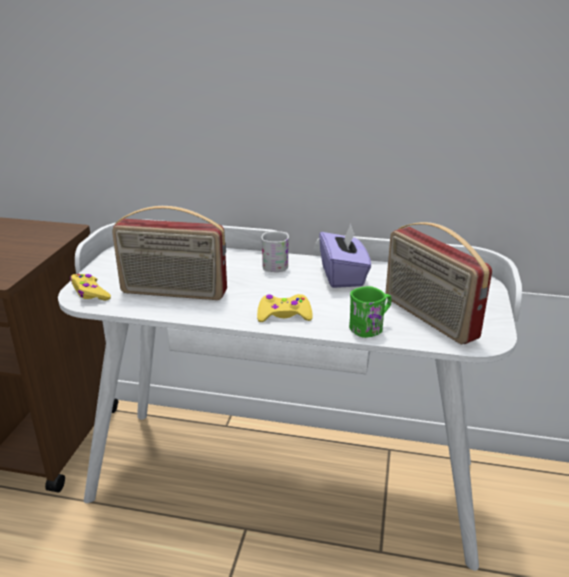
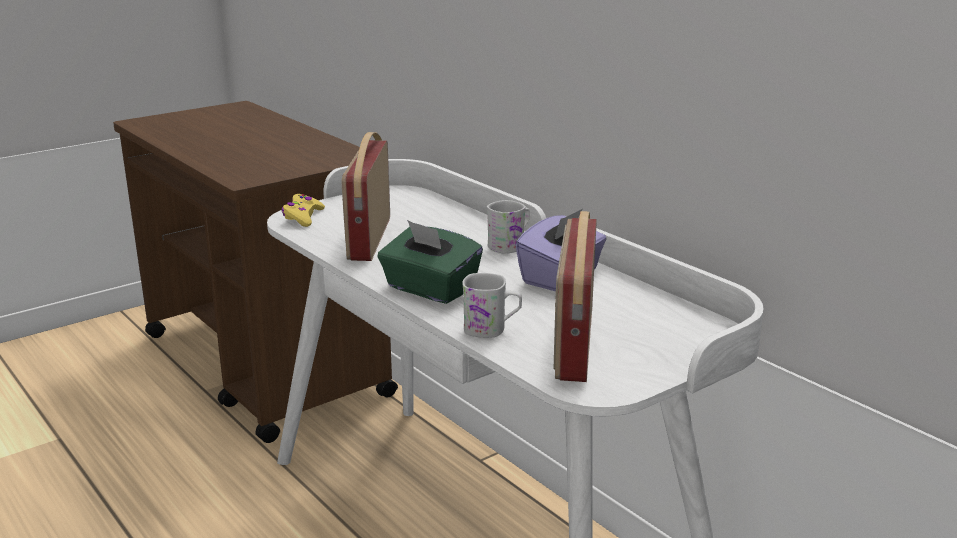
camera: 40 degrees right, 5 degrees down
radio [112,206,227,300] -> radio turned 45 degrees clockwise [341,132,390,261]
yellow game controller [257,294,313,322] -> green tissue box [377,220,483,304]
green mug [349,286,392,338] -> white mug [462,273,522,338]

